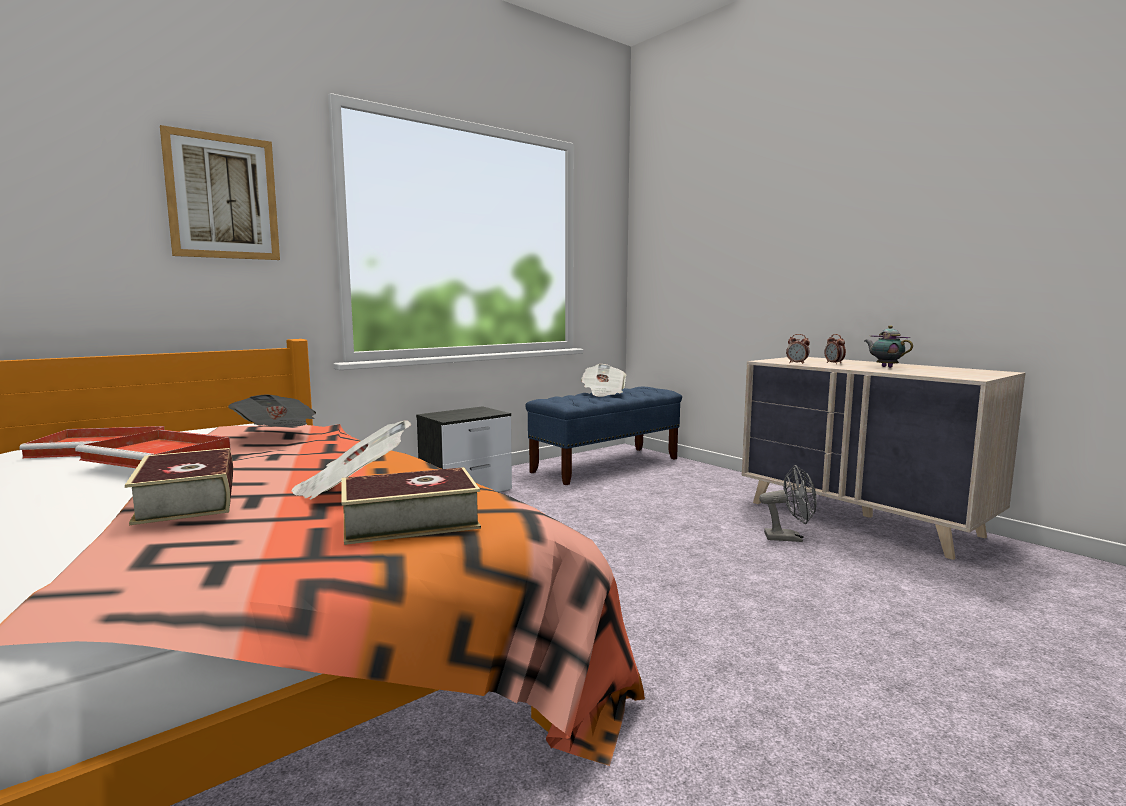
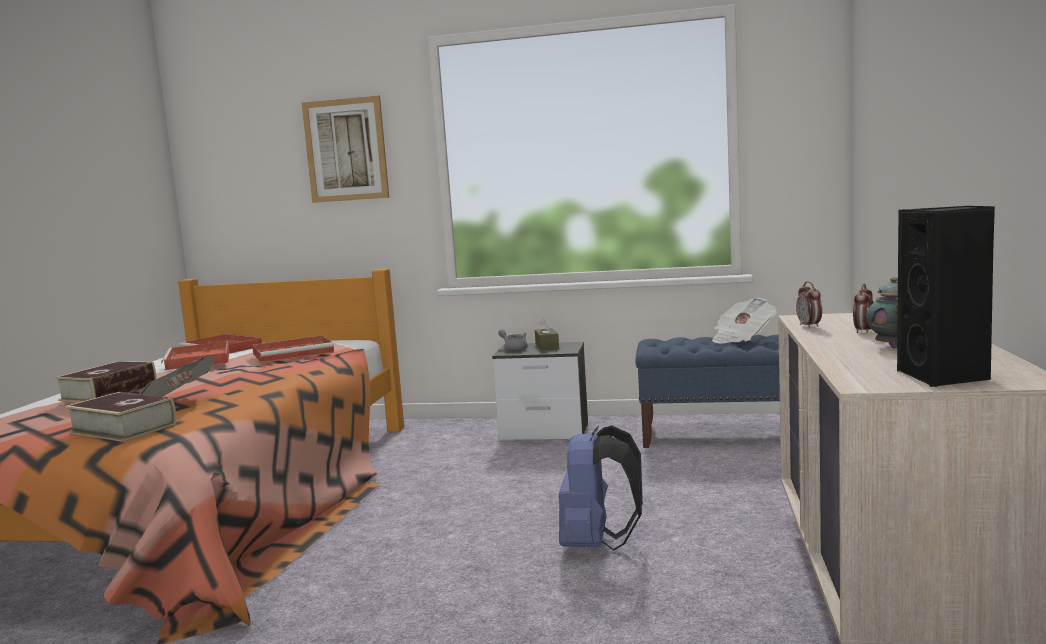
camera: 50 degrees right, 0 degrees up
newspaper [228,395,316,427] -> red tray [252,335,335,363]
grey fan [759,465,817,542] -> none
none -> grey teapot [498,329,528,351]
none -> brown tissue box [535,317,559,350]
none -> blue backpack [559,425,643,550]
none -> black speaker [897,206,995,387]

